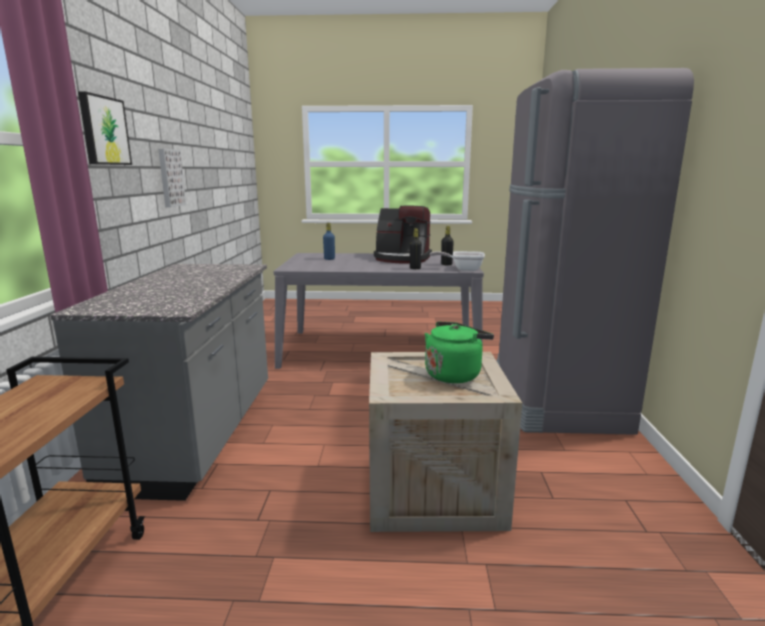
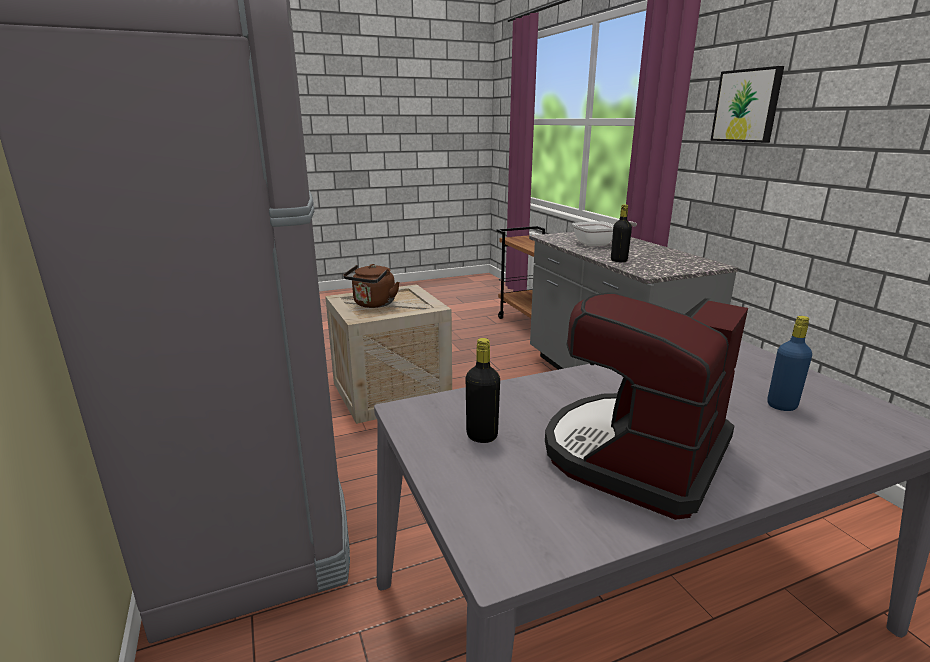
camera: 155 degrees right, 5 degrees up
picture [158,149,186,207] -> none
coffee machine [374,206,432,264] -> coffee machine turned 45 degrees counterclockwise [545,292,748,520]
black bottle [410,228,422,269] -> black bottle moved to [611,204,632,262]
green kettle [425,321,494,383] -> brown kettle [343,264,400,308]
frying pan [430,251,485,271] -> frying pan moved to [572,221,637,246]

